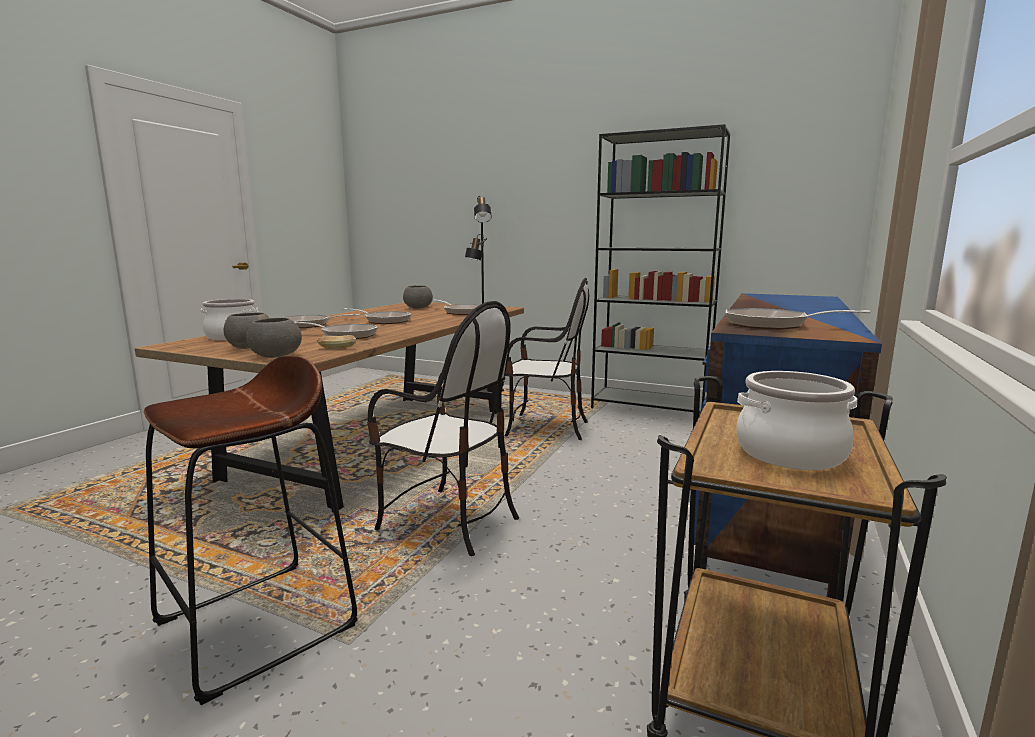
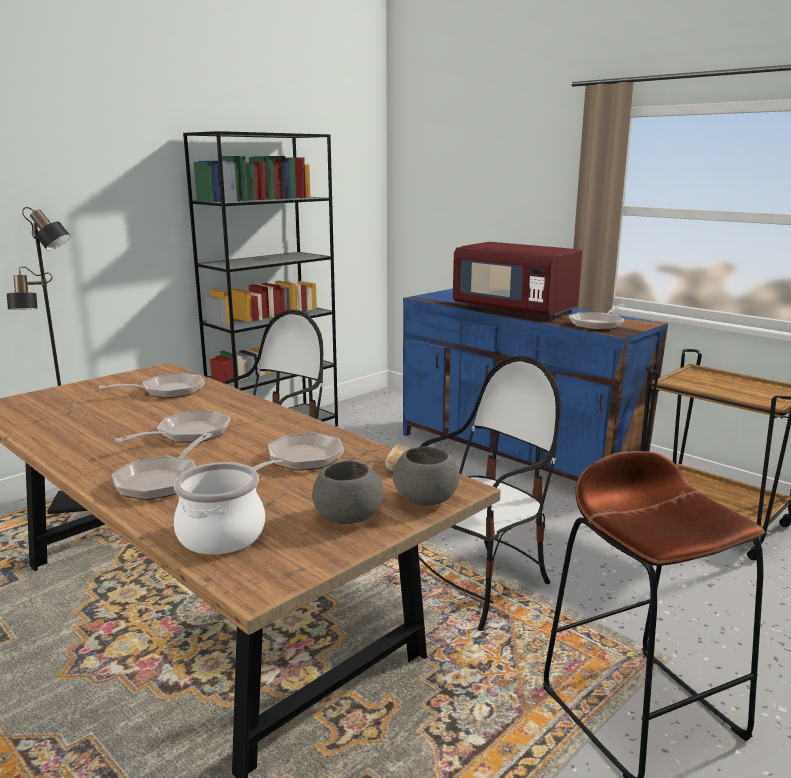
camera: 70 degrees left, 5 degrees up
grey bowl [403,285,433,308] -> none
cooking pot [736,371,857,470] -> none
none -> red microwave [453,242,582,319]

